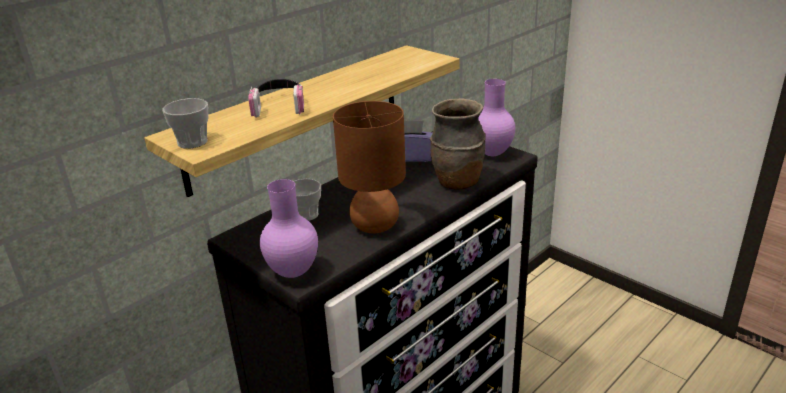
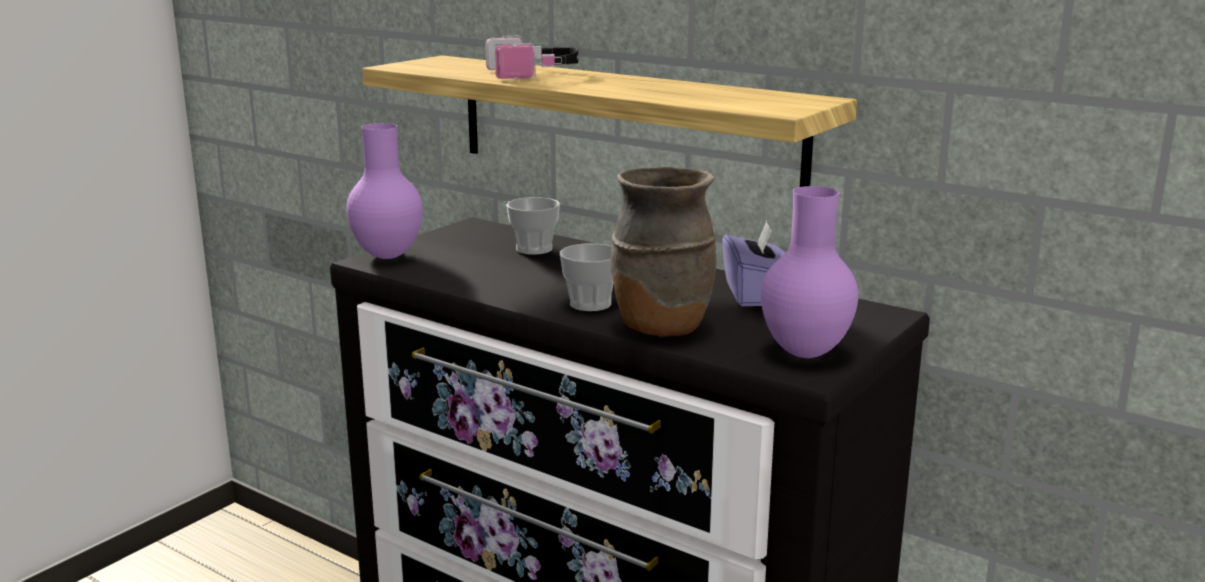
camera: 80 degrees right, 10 degrees down
cup [162,98,209,149] -> cup moved to [560,243,613,311]
brown table lamp [333,101,406,233] -> none

